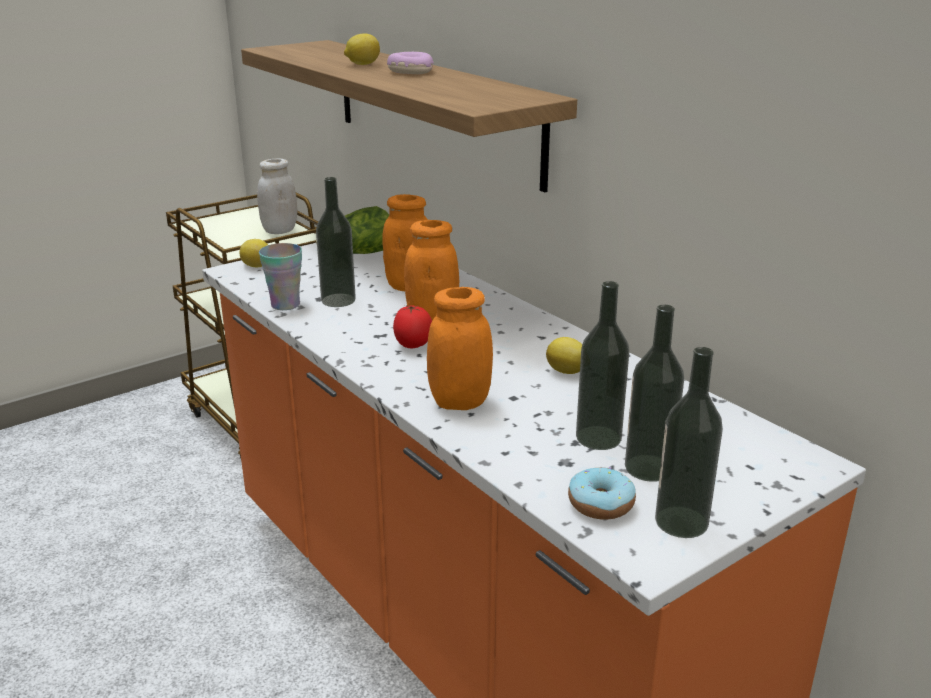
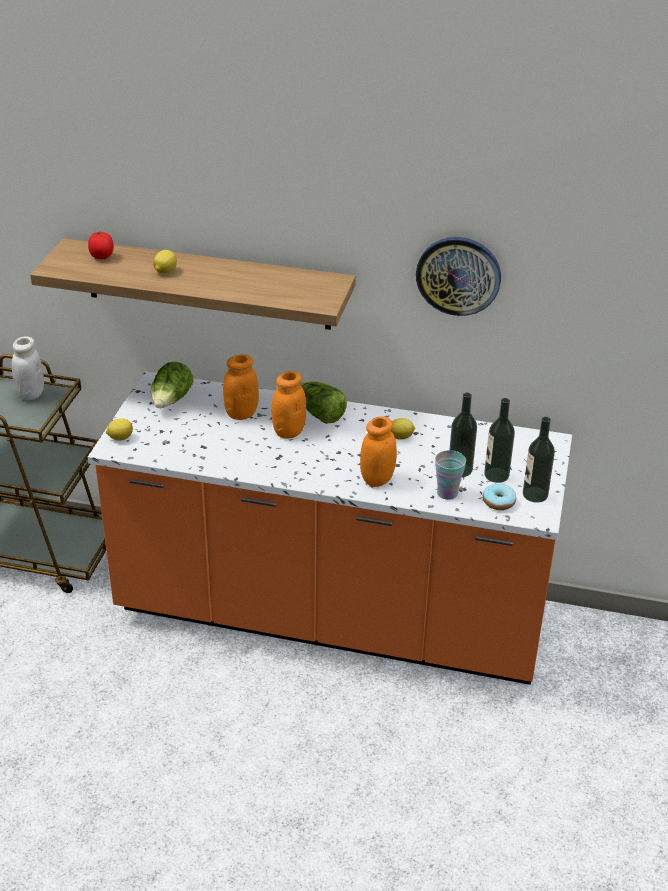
camera: 40 degrees left, 10 degrees up
cup [259,243,302,310] -> cup moved to [435,450,466,500]
bottle [316,177,356,307] -> none
donut [387,52,434,74] -> none
tomato [393,305,432,348] -> tomato moved to [88,232,114,259]
none -> lettuce [300,382,347,424]
none -> wall clock [416,237,501,316]

